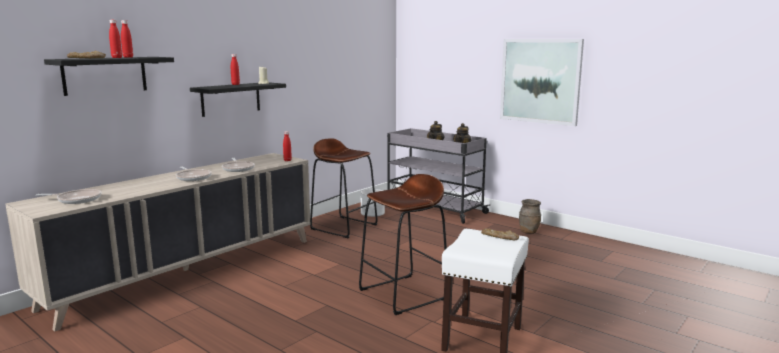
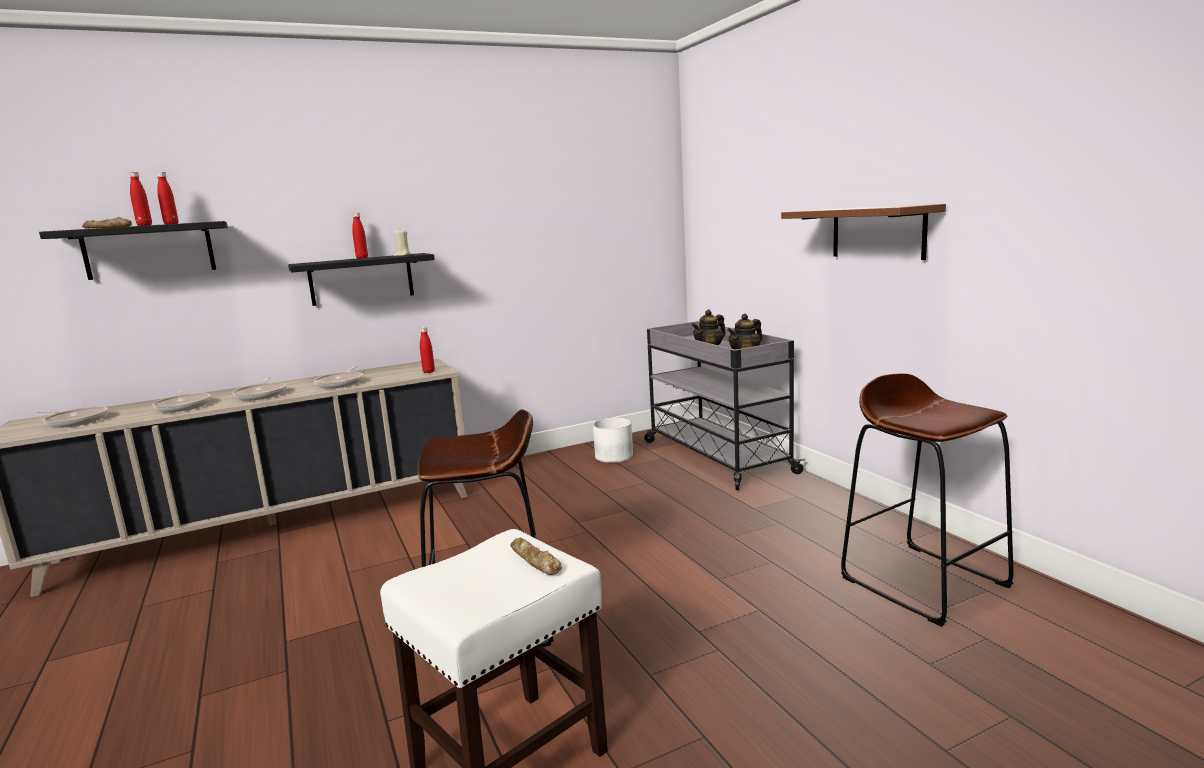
camera: 25 degrees right, 0 degrees up
brown stool [310,138,378,238] -> brown stool moved to [841,374,1014,627]
picture [500,39,584,126] -> brown shelf [781,204,946,260]
brown vase [519,199,541,234] -> none
none -> frying pan [153,389,211,412]

